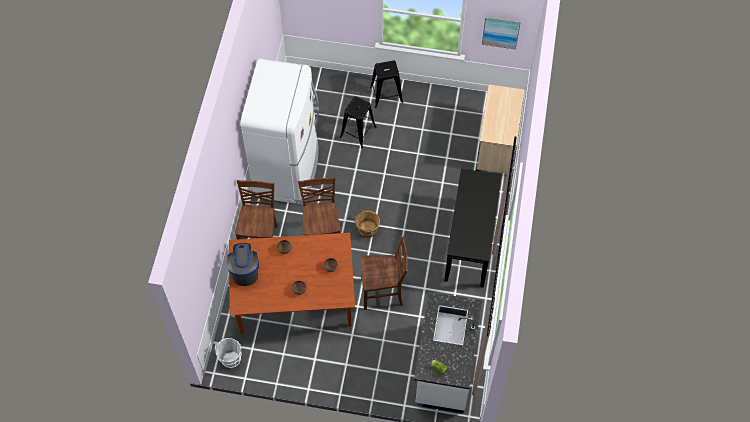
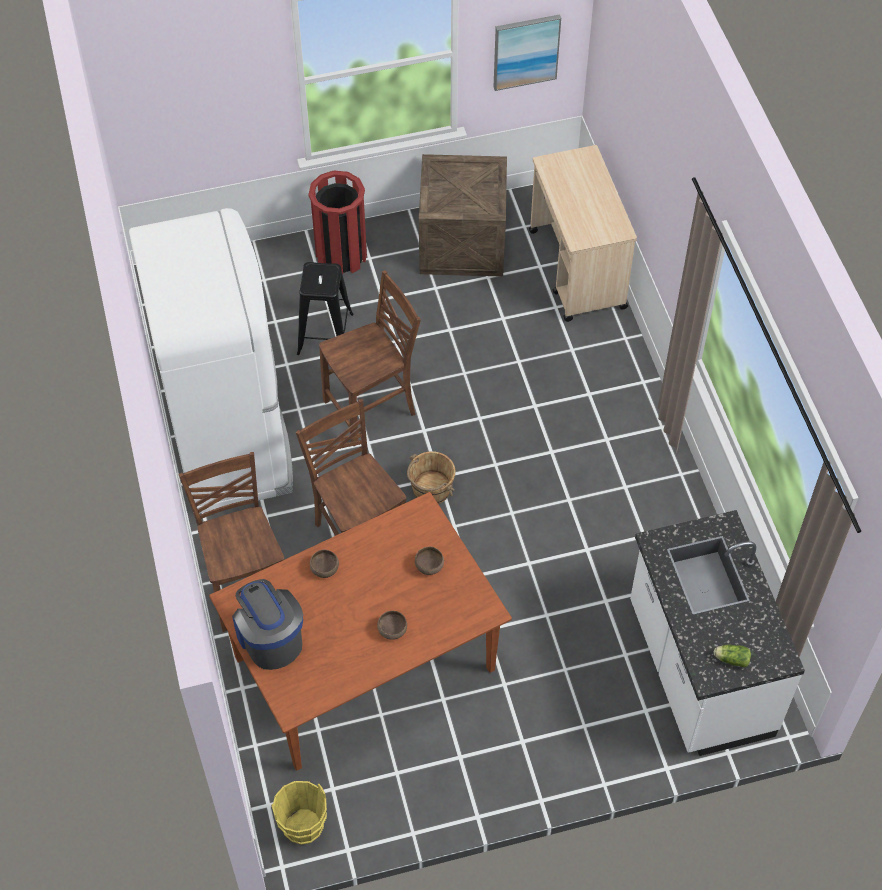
camera: 25 degrees left, 5 degrees down
white bucket [215,338,242,368] -> yellow bucket [271,781,327,845]
brown chair [361,236,408,310] -> brown chair moved to [319,270,421,446]
black stool [370,60,403,108] -> red trash can [308,171,367,274]
black console table [444,169,502,288] -> none
none -> crate [419,154,507,277]

